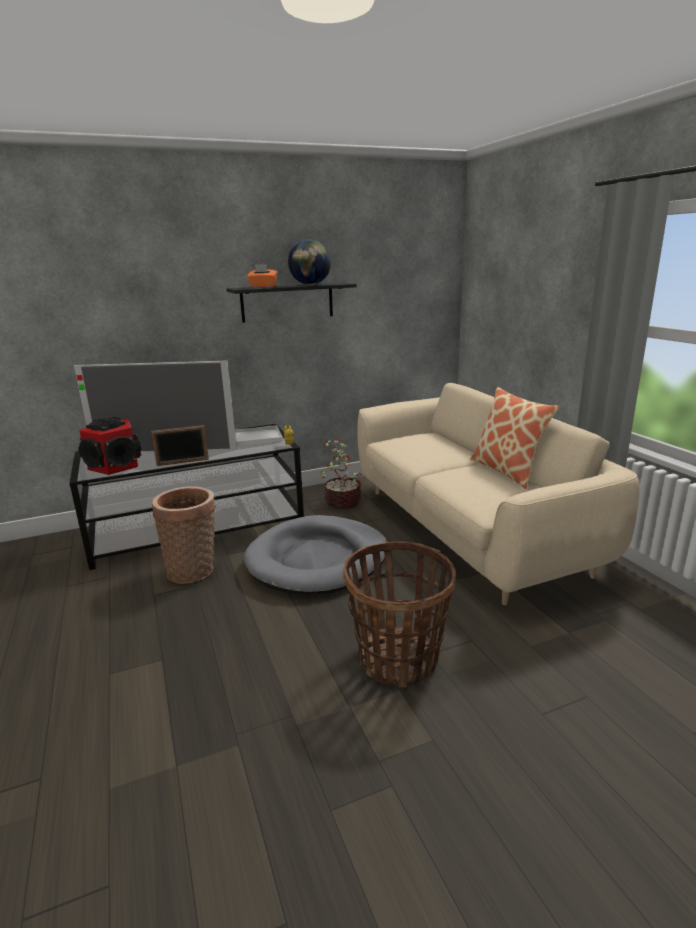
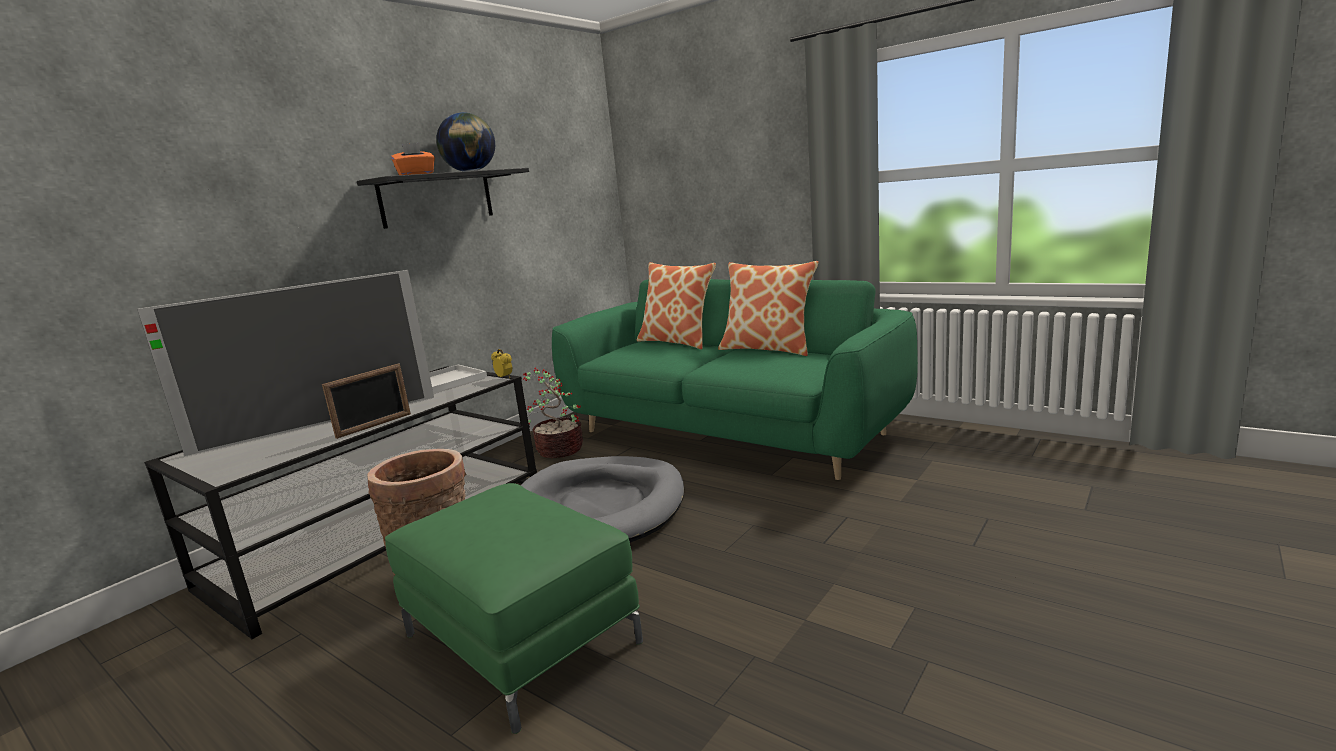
camera: 30 degrees left, 5 degrees down
speaker [78,417,142,475] -> none
basket [343,542,456,688] -> none
beige sofa [357,383,640,605] -> green sofa [552,279,918,480]
none -> green ottoman [385,483,643,734]
none -> pillow [637,262,716,349]

